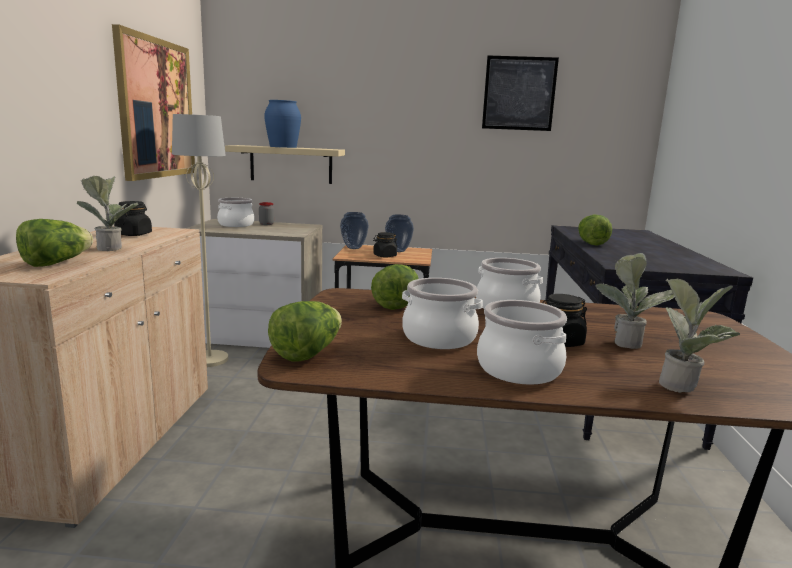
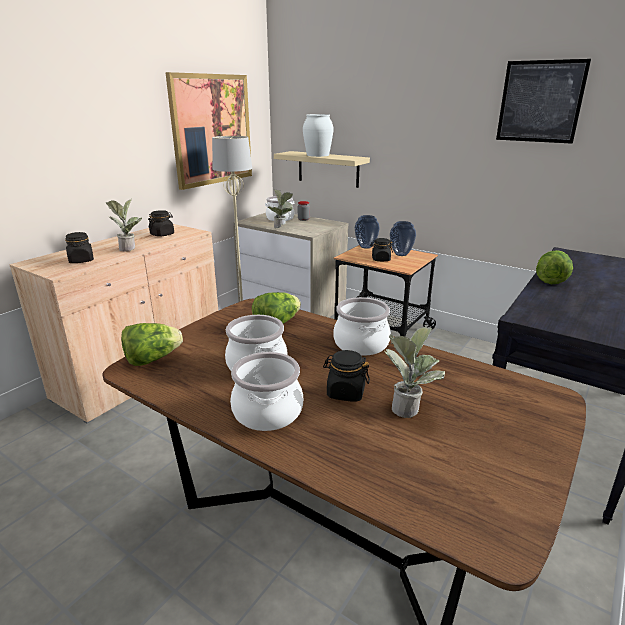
camera: 30 degrees right, 10 degrees up
lettuce [16,219,93,267] -> black jar [65,232,94,263]
blue vase [264,100,301,148] -> white vase [303,114,334,157]
potted plant [659,279,740,393] -> potted plant moved to [268,190,293,228]

